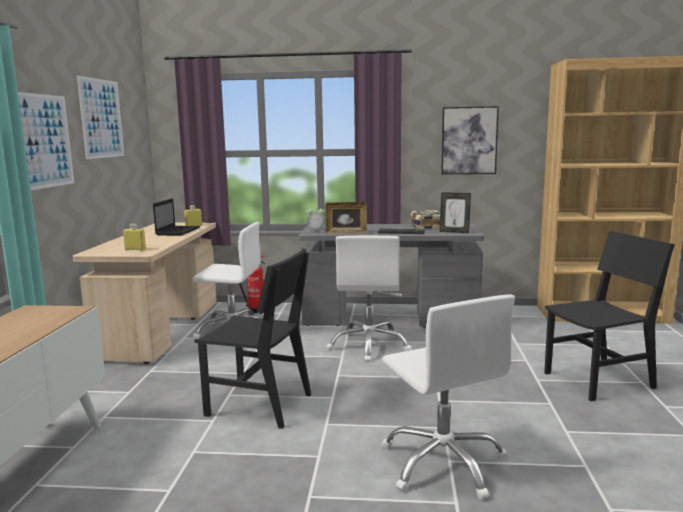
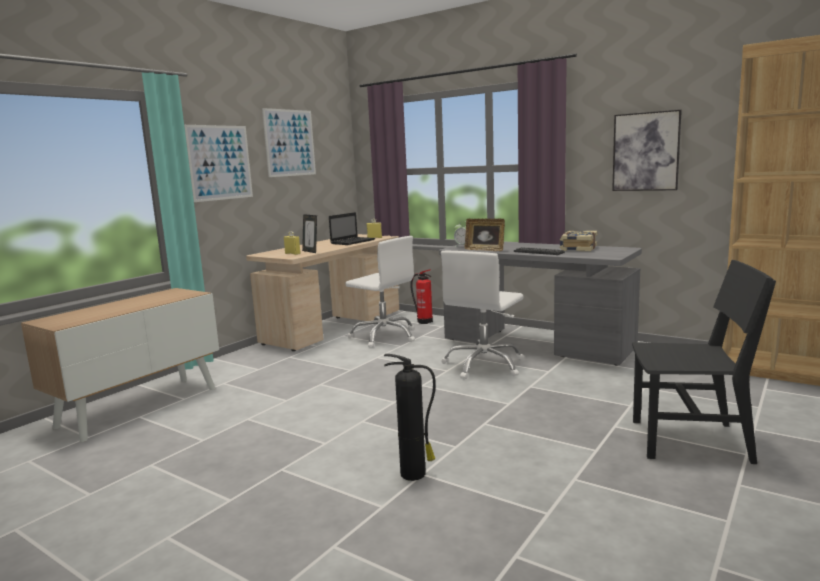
camera: 30 degrees right, 0 degrees up
black chair [195,248,311,429] -> none
white office chair [381,294,515,500] -> fire extinguisher [384,354,436,481]
picture frame [440,192,471,233] -> picture frame moved to [302,214,317,253]

